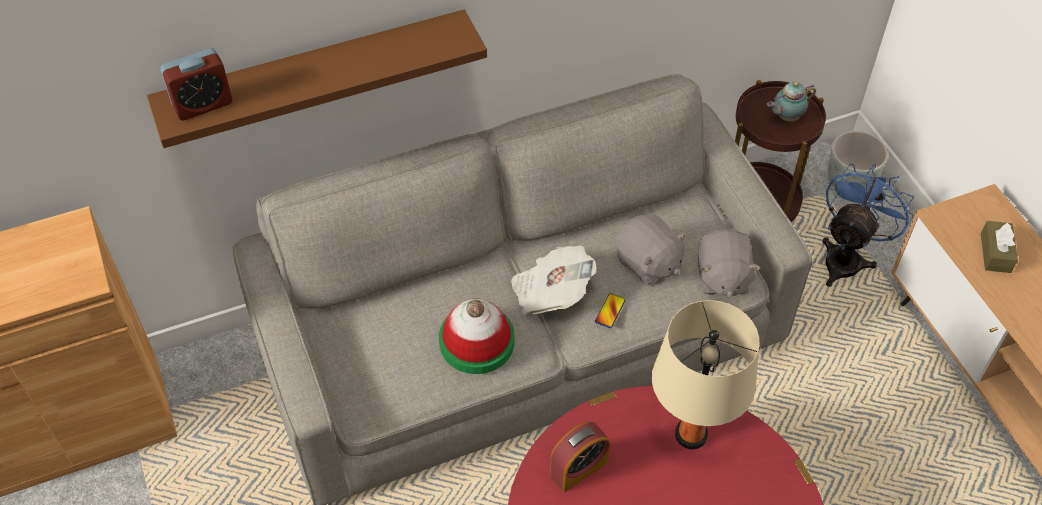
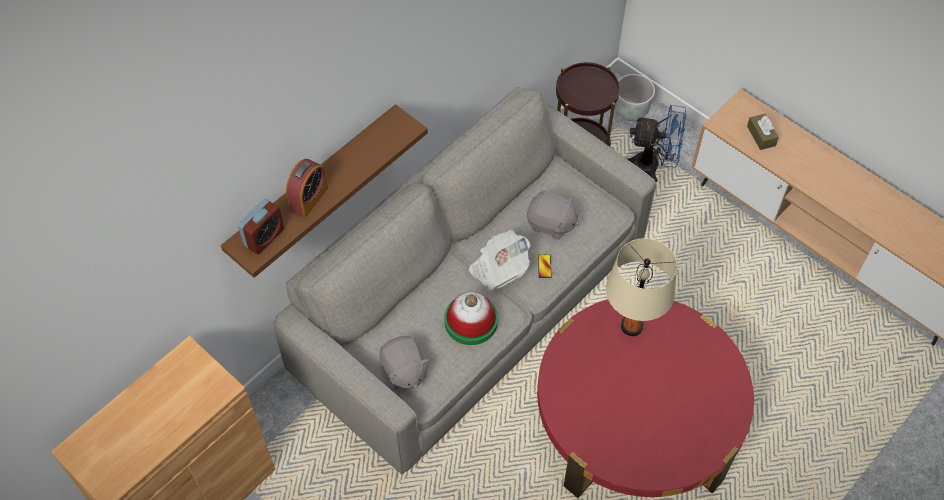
camera: 25 degrees left, 5 degrees up
alarm clock [550,421,610,492] -> alarm clock moved to [286,159,328,218]
grey plush toy [698,229,761,298] -> grey plush toy moved to [380,336,430,390]
teapot [767,82,816,122] -> none
blue fan [822,164,914,287] -> blue fan turned 90 degrees clockwise [626,105,686,182]

